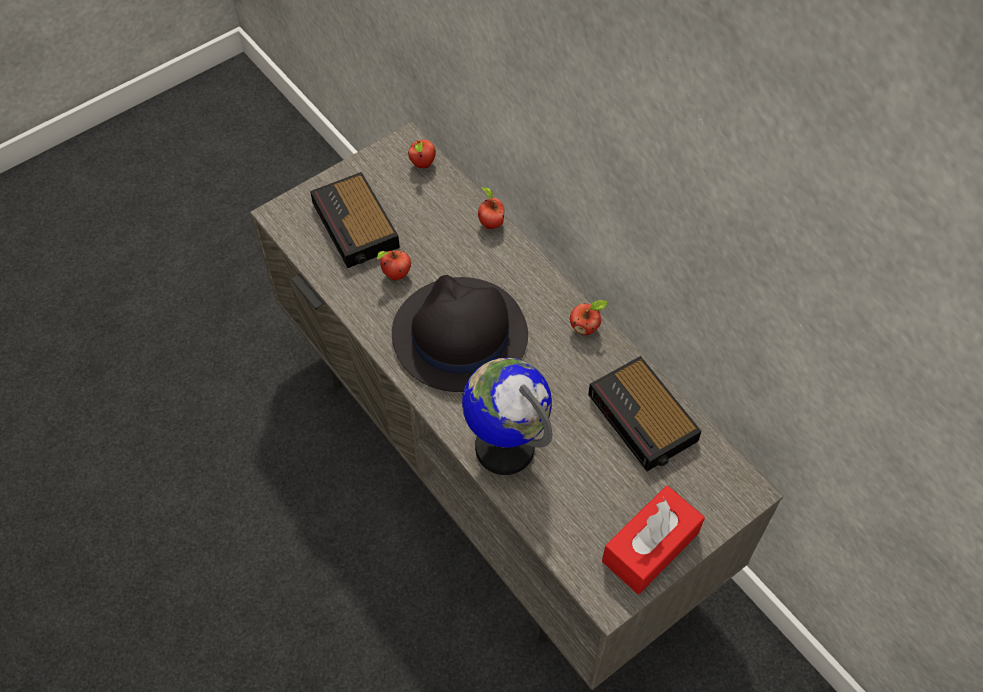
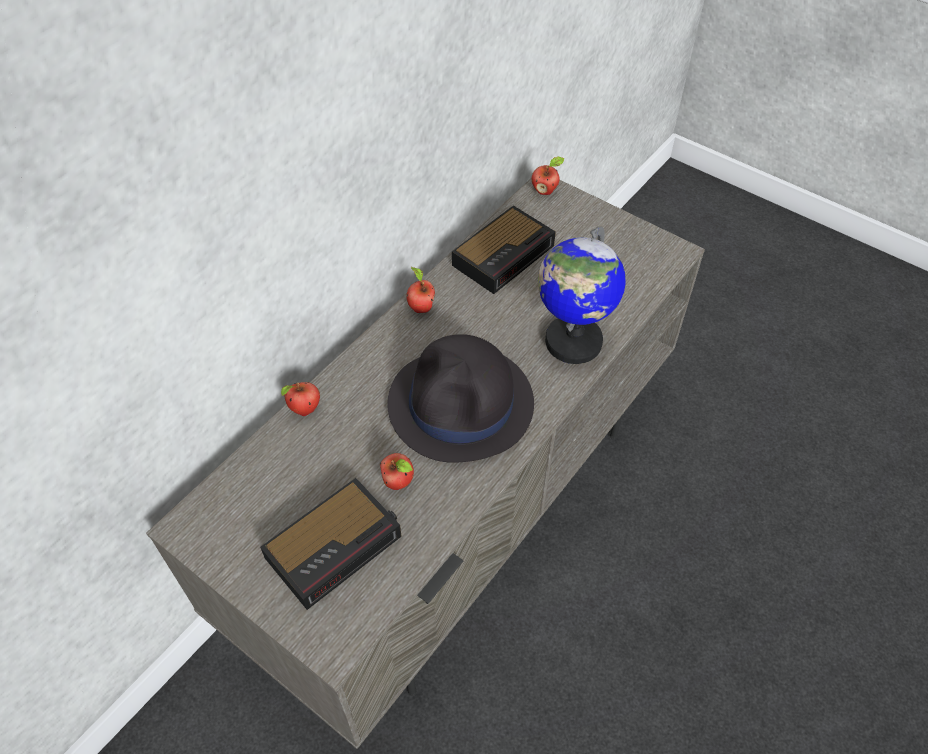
camera: 105 degrees left, 5 degrees down
apple [408,140,436,168] -> apple moved to [532,157,564,195]
red tissue box [602,486,705,594] -> none

